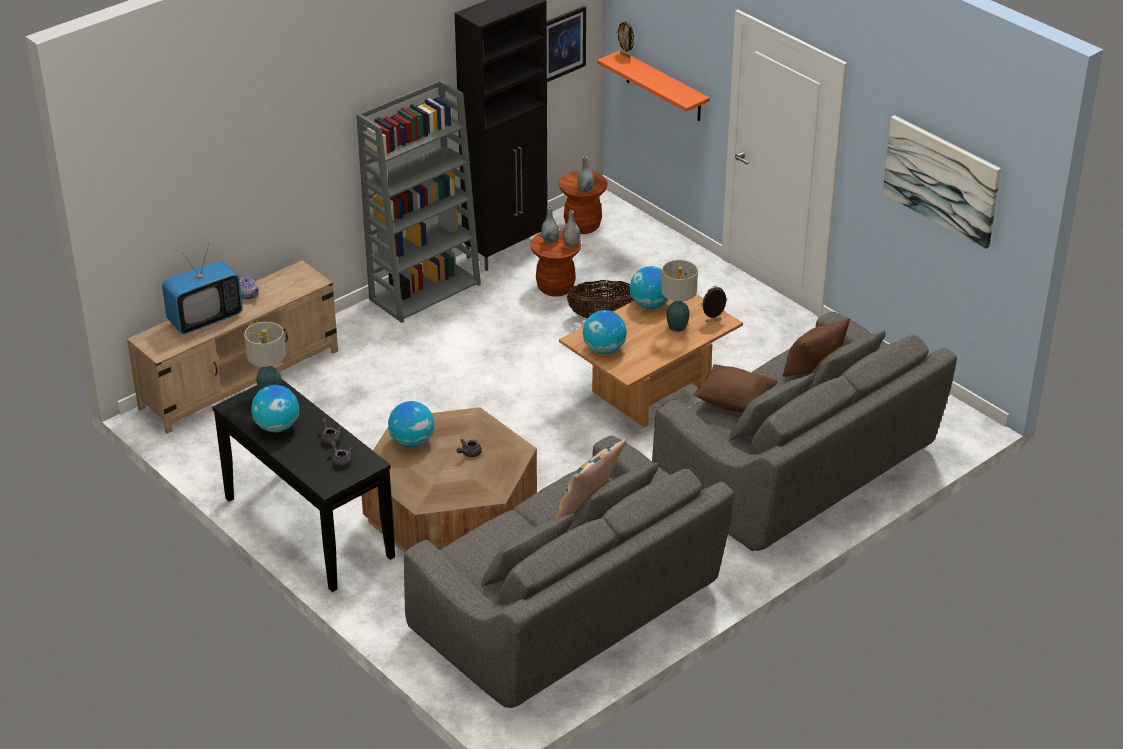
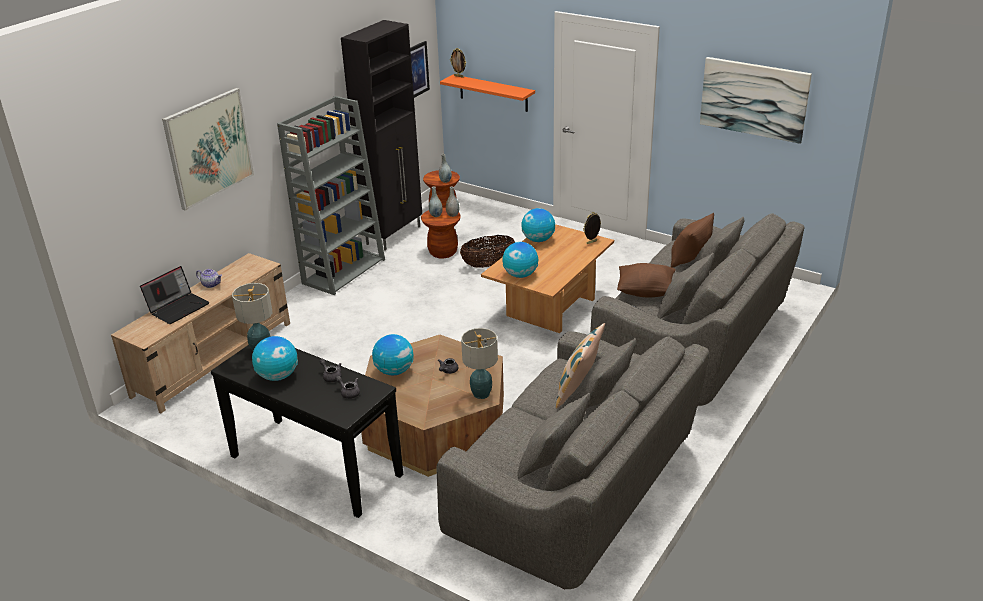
camera: 15 degrees left, 5 degrees down
television [162,242,243,334] -> laptop [140,266,210,324]
table lamp [661,260,698,332] -> table lamp moved to [461,328,498,399]
none -> picture [162,88,254,211]

